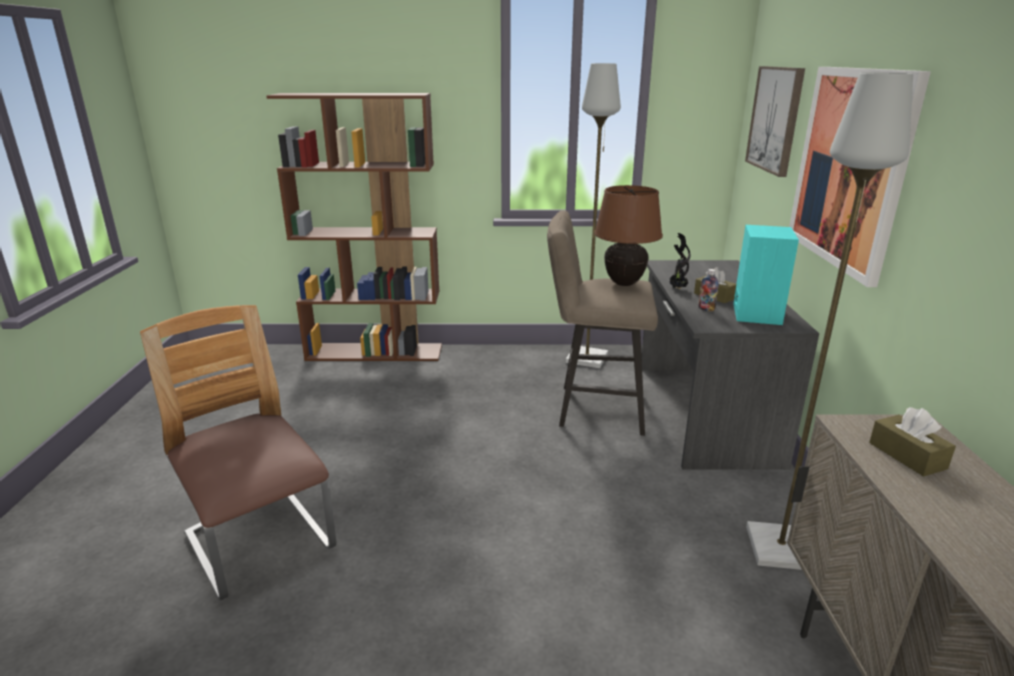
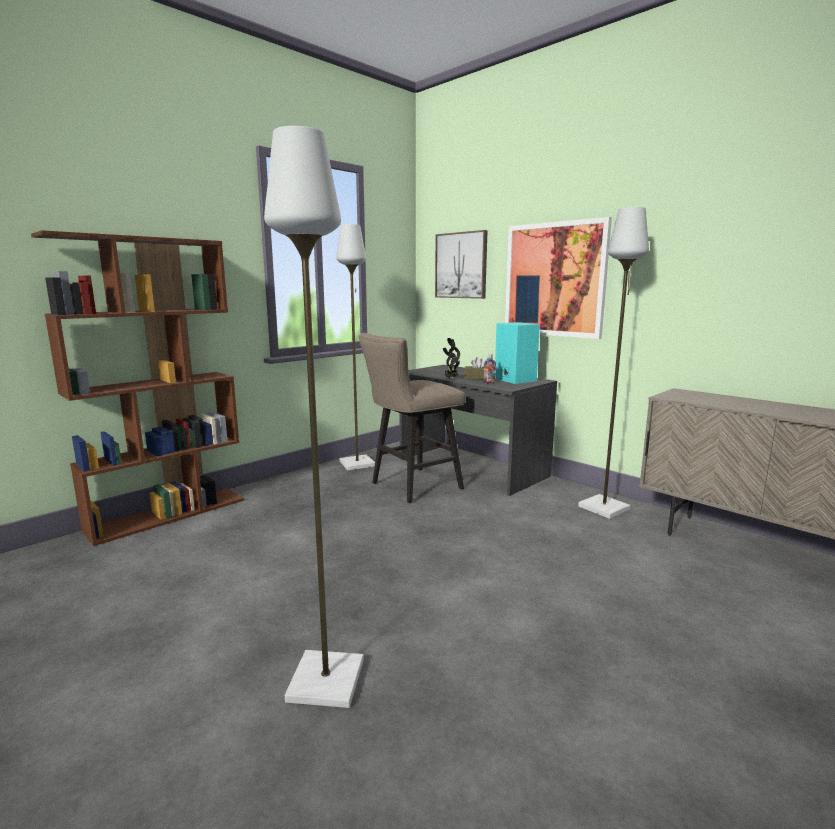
camera: 45 degrees left, 10 degrees down
chair [140,305,336,601] -> grey floor lamp [264,126,364,708]
brown table lamp [594,185,663,286] -> none
brown tissue box [869,407,956,477] -> none

